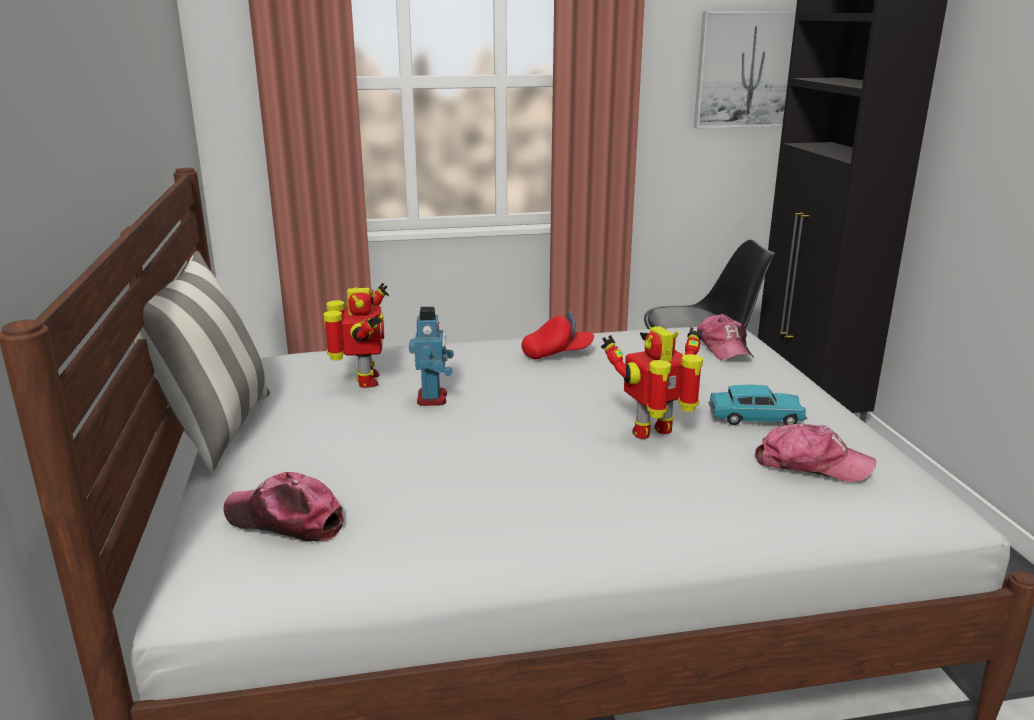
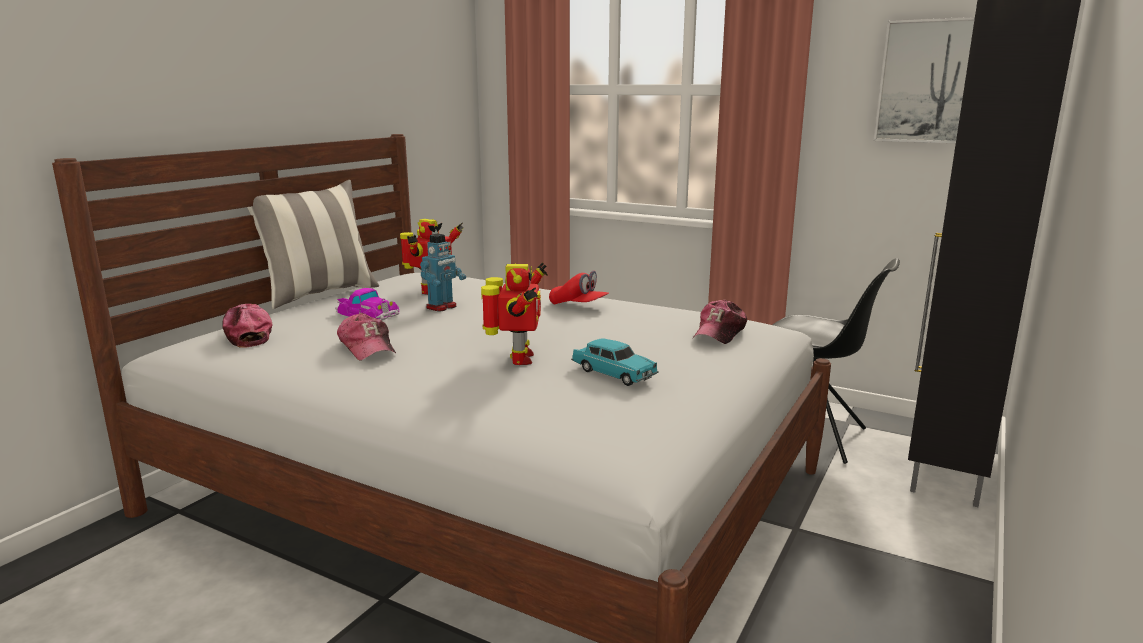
camera: 40 degrees right, 5 degrees down
toy robot [601,326,703,439] -> toy robot turned 75 degrees clockwise [481,263,548,365]
cap [755,423,876,482] -> cap moved to [337,313,396,361]
none -> toy car [335,288,399,321]

